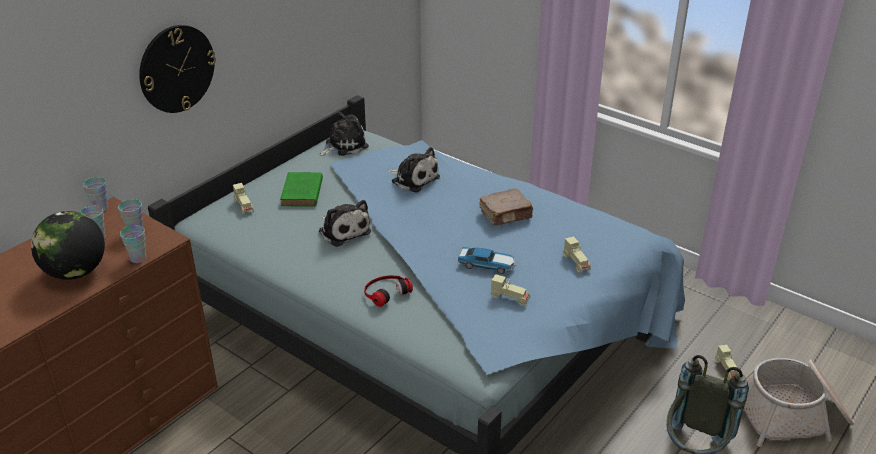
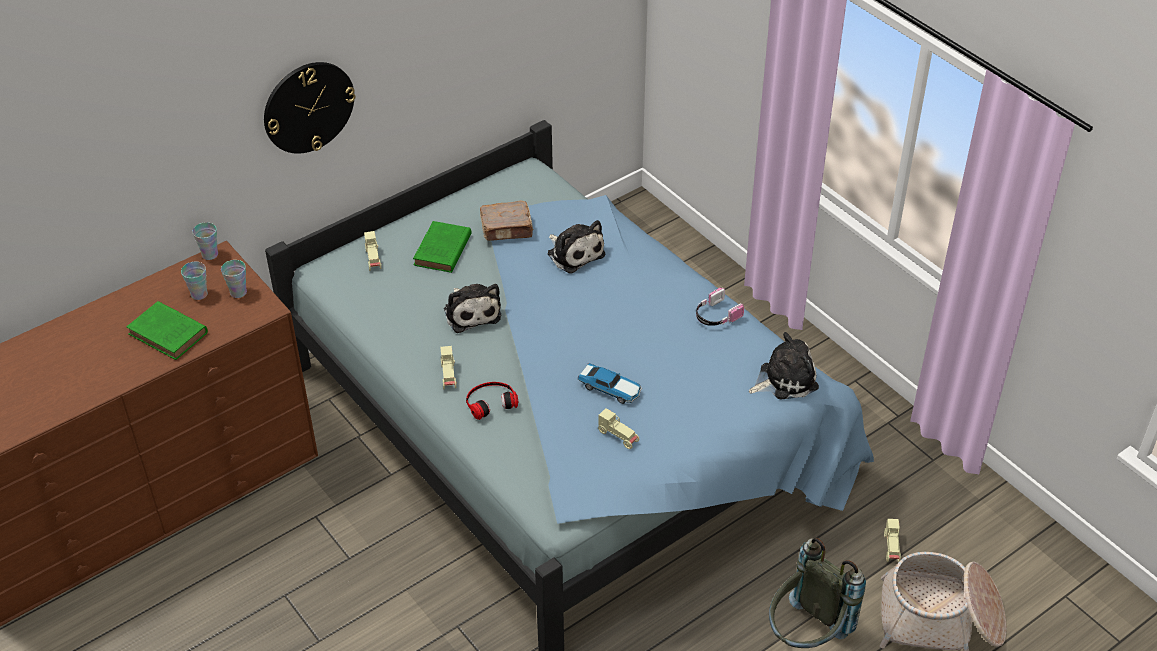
camera: 15 degrees right, 10 degrees up
globe [31,211,105,280] -> green book [127,301,208,360]
cup [120,225,147,263] -> none
plush toy [319,112,369,156] -> plush toy moved to [749,332,819,399]
brown book [479,188,534,225] -> brown book moved to [480,201,533,241]
beige toy car [563,236,591,273] -> beige toy car moved to [441,346,457,390]
none -> headphones [696,287,744,326]

